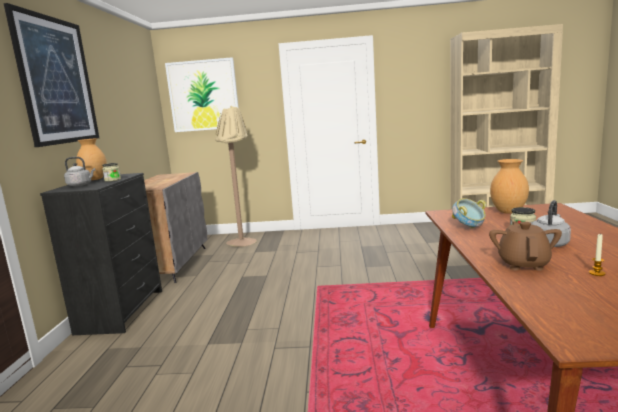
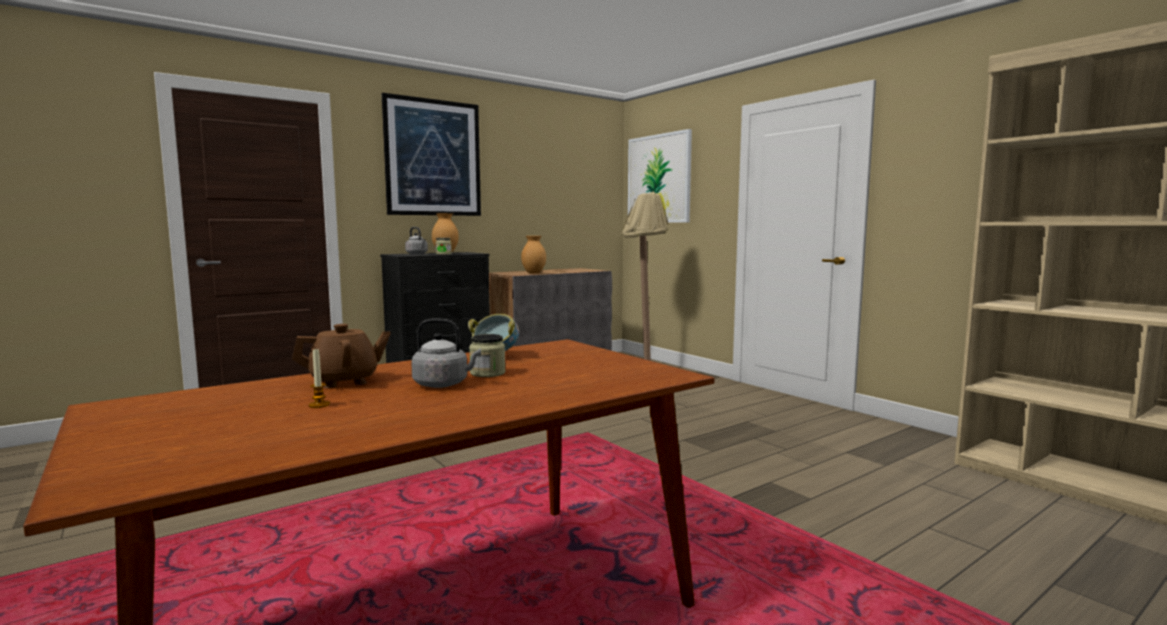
camera: 50 degrees right, 5 degrees down
brown vase [490,159,529,214] -> brown vase moved to [521,236,546,273]

